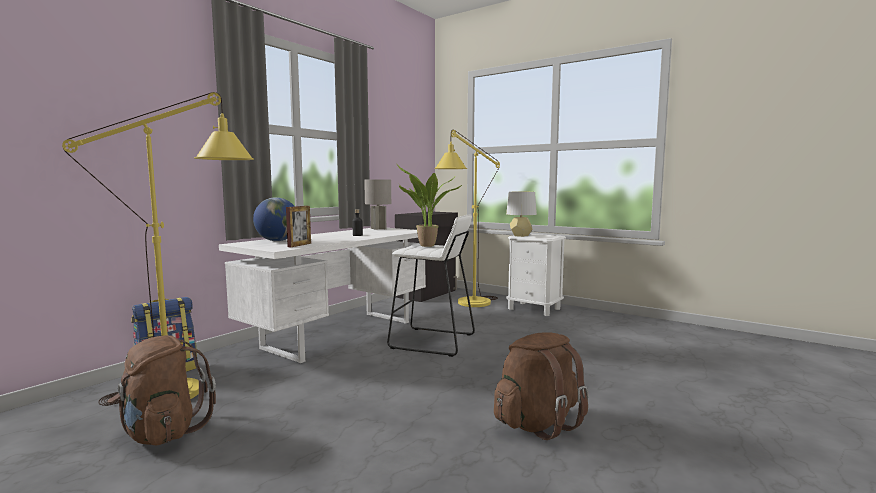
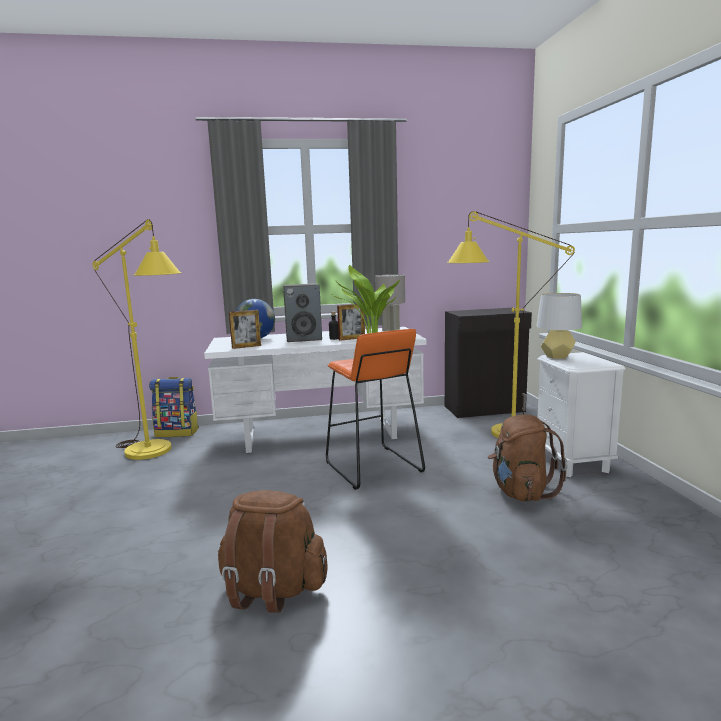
camera: 45 degrees right, 5 degrees up
brown backpack [107,335,216,446] -> brown backpack moved to [488,415,568,501]
white stool [387,214,475,357] -> orange stool [326,329,425,490]
none -> speaker [283,283,322,342]
none -> picture frame [337,304,365,341]

